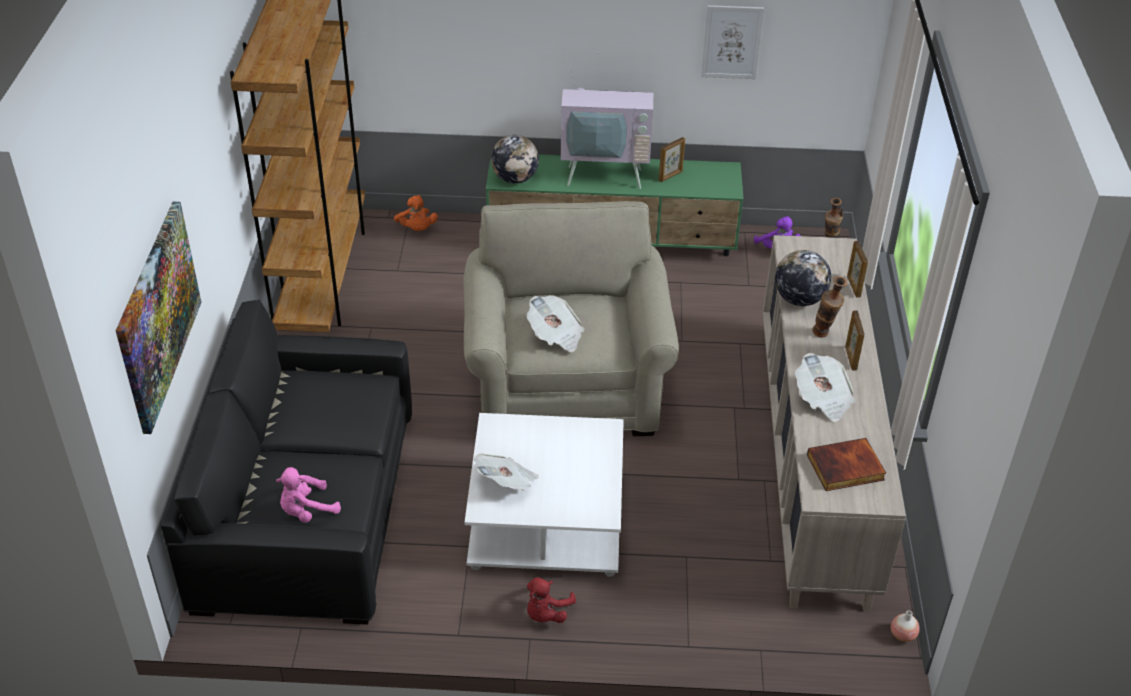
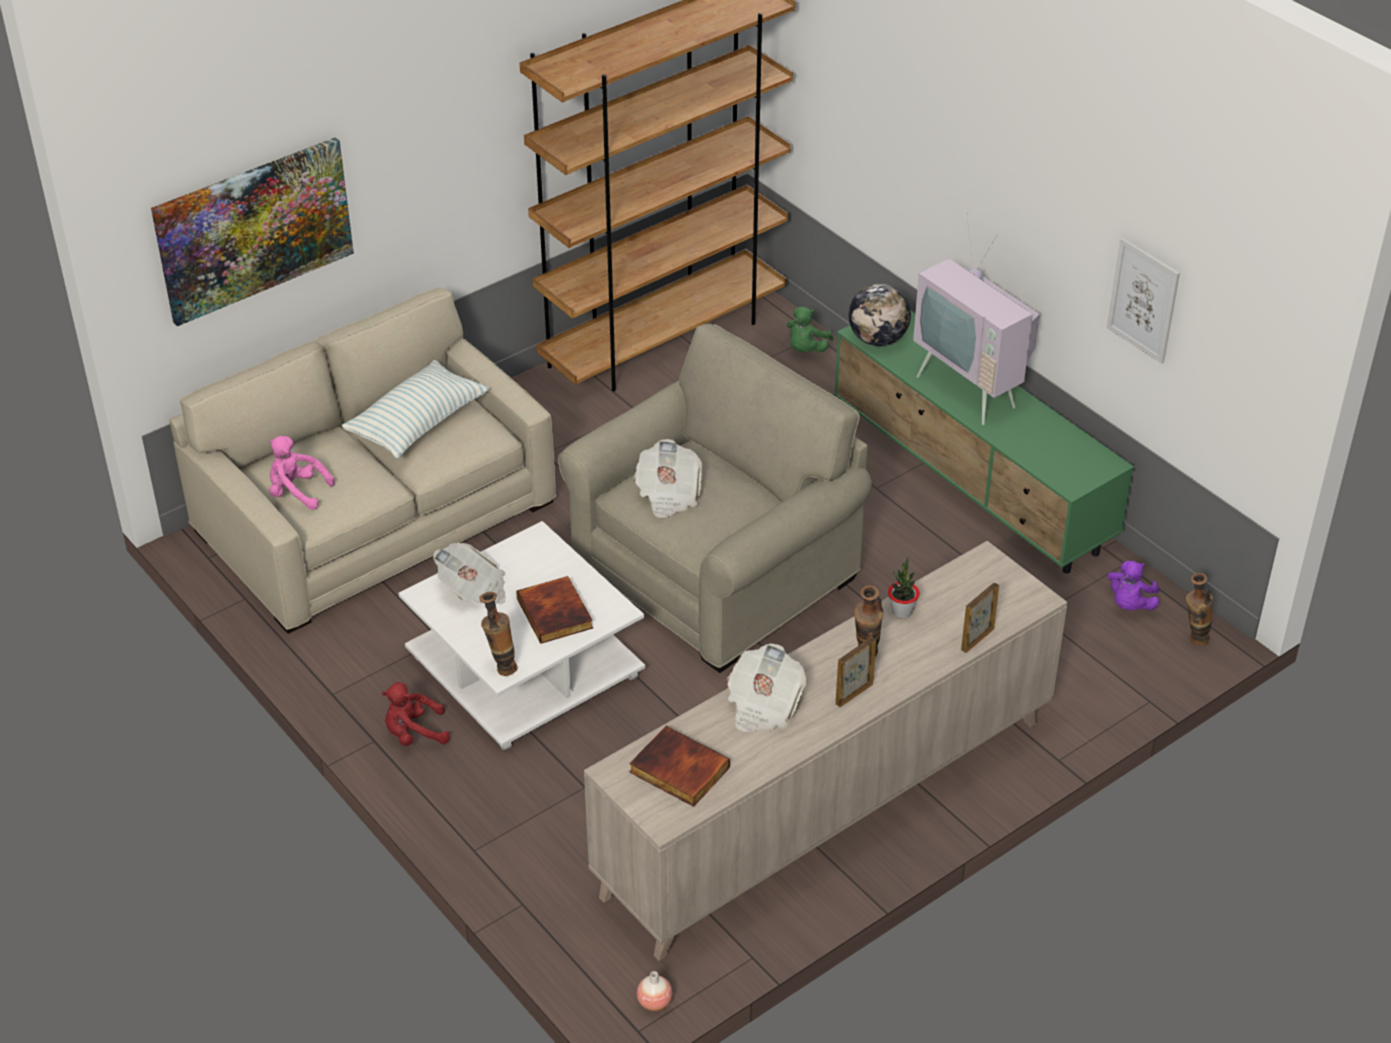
camera: 50 degrees right, 0 degrees up
black sofa [161,300,412,625] -> beige sofa [170,287,557,634]
orange plush toy [394,195,438,231] -> green plush toy [787,307,833,352]
picture frame [658,137,685,182] -> none
globe [775,250,831,306] -> potted plant [888,557,920,618]
none -> pillow [342,360,490,459]
none -> vase [479,591,517,676]
none -> book [516,576,593,643]

